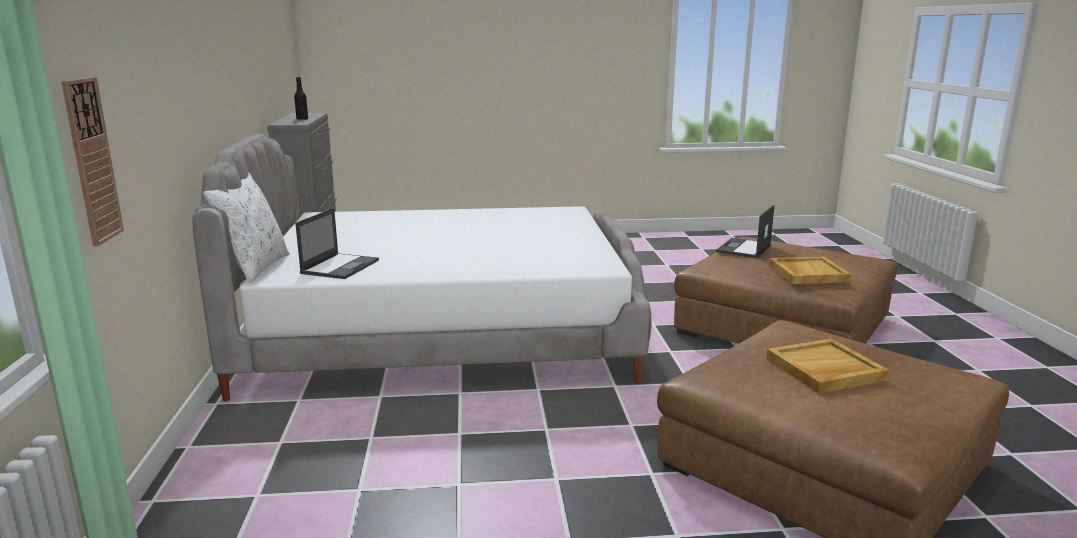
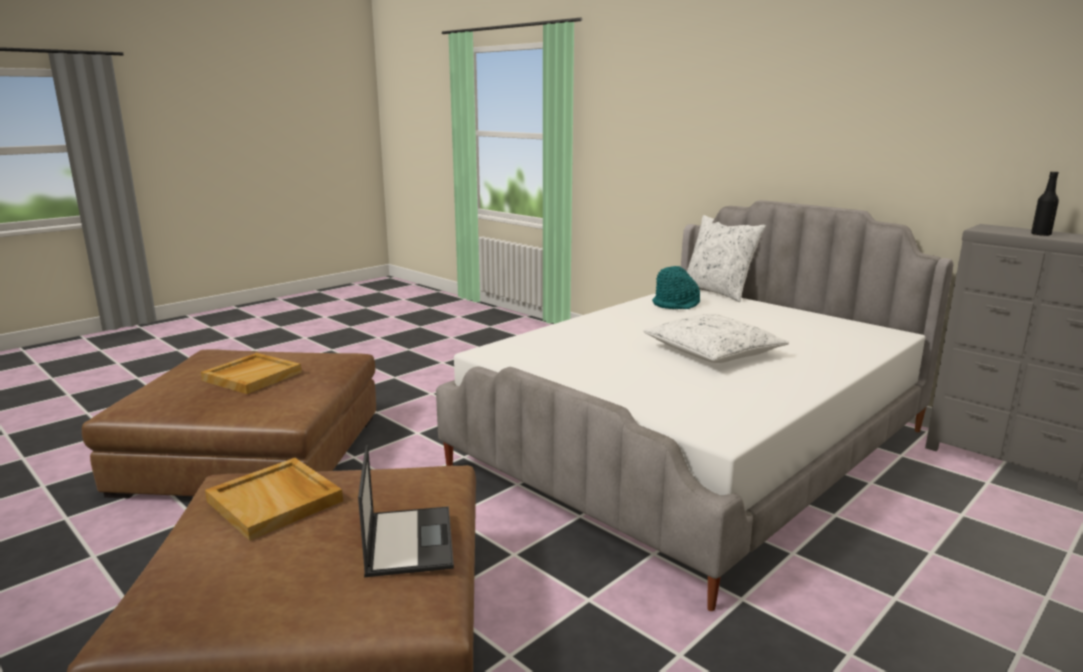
camera: 140 degrees right, 0 degrees up
wall clock [61,77,124,247] -> none
laptop [295,208,379,279] -> turquoise hat [652,266,700,309]
none -> white pillow [643,314,789,363]

